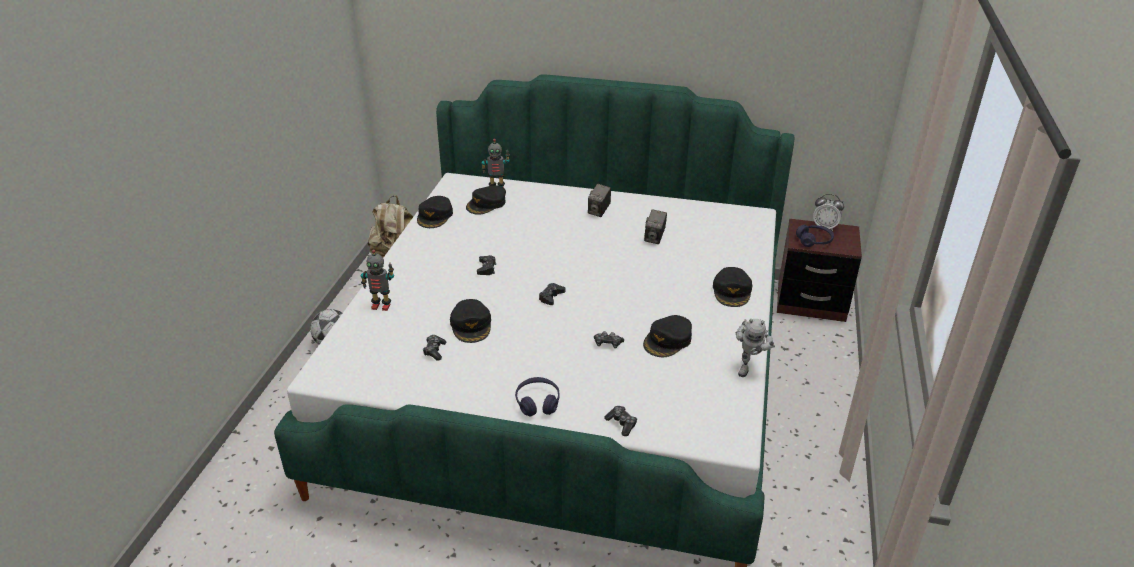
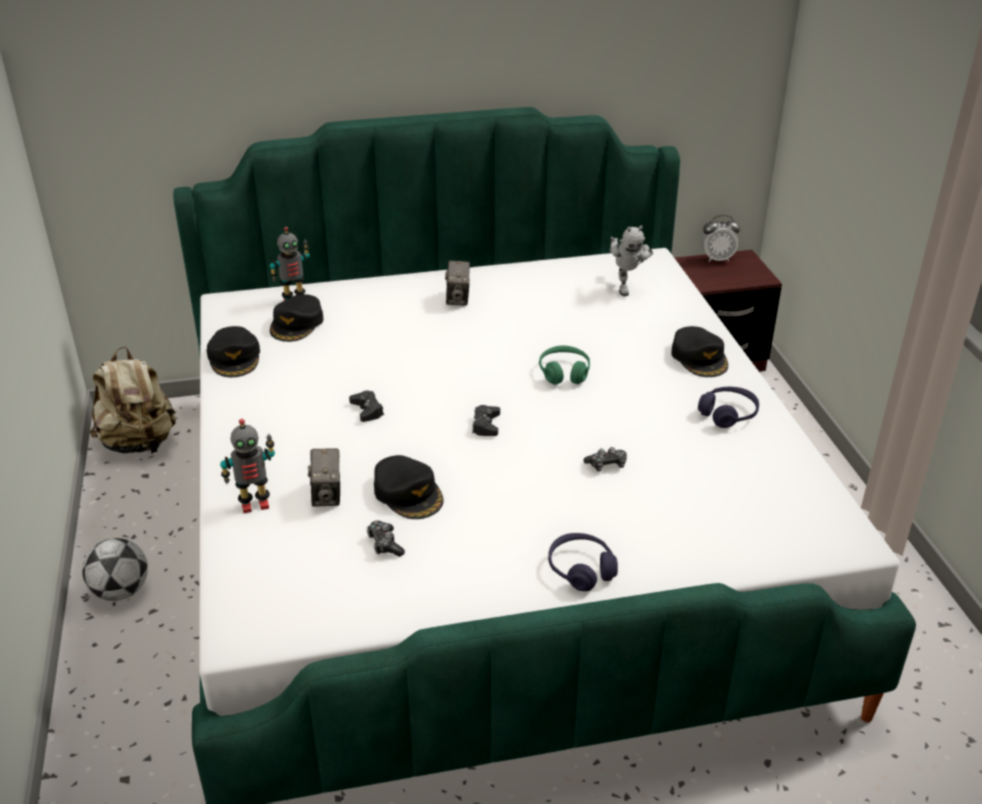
camera: 25 degrees left, 0 degrees up
game controller [604,406,637,436] -> none
black cap [643,315,692,357] -> none
camera [644,209,667,244] -> camera moved to [308,448,340,507]
toy robot [736,319,775,377] -> toy robot moved to [609,226,653,296]
purple headphones [796,225,834,247] -> purple headphones moved to [698,387,759,428]
none -> green headphones [539,346,590,385]

